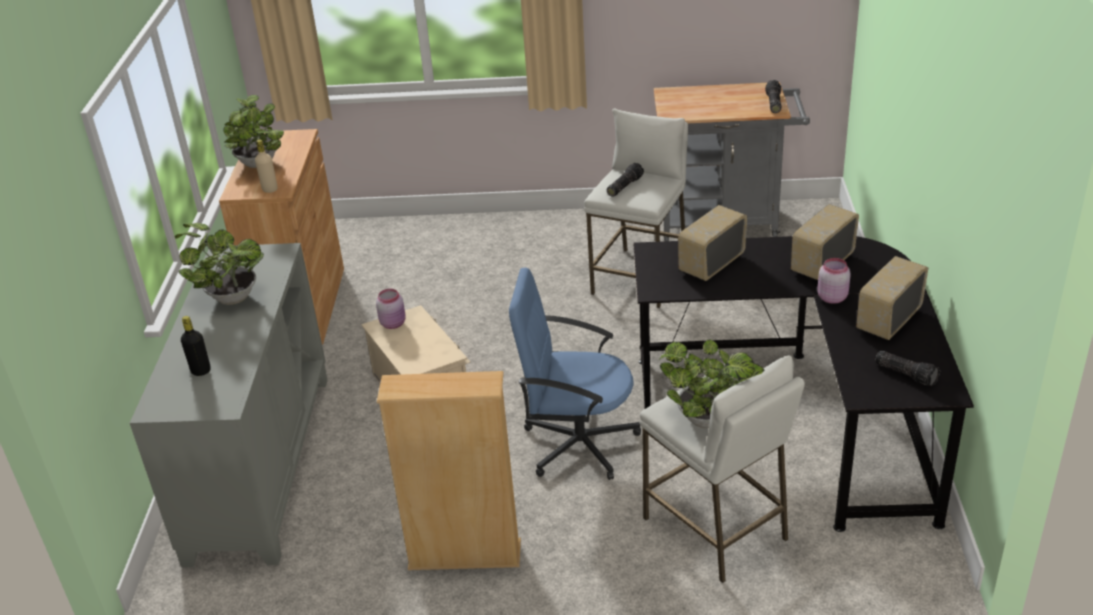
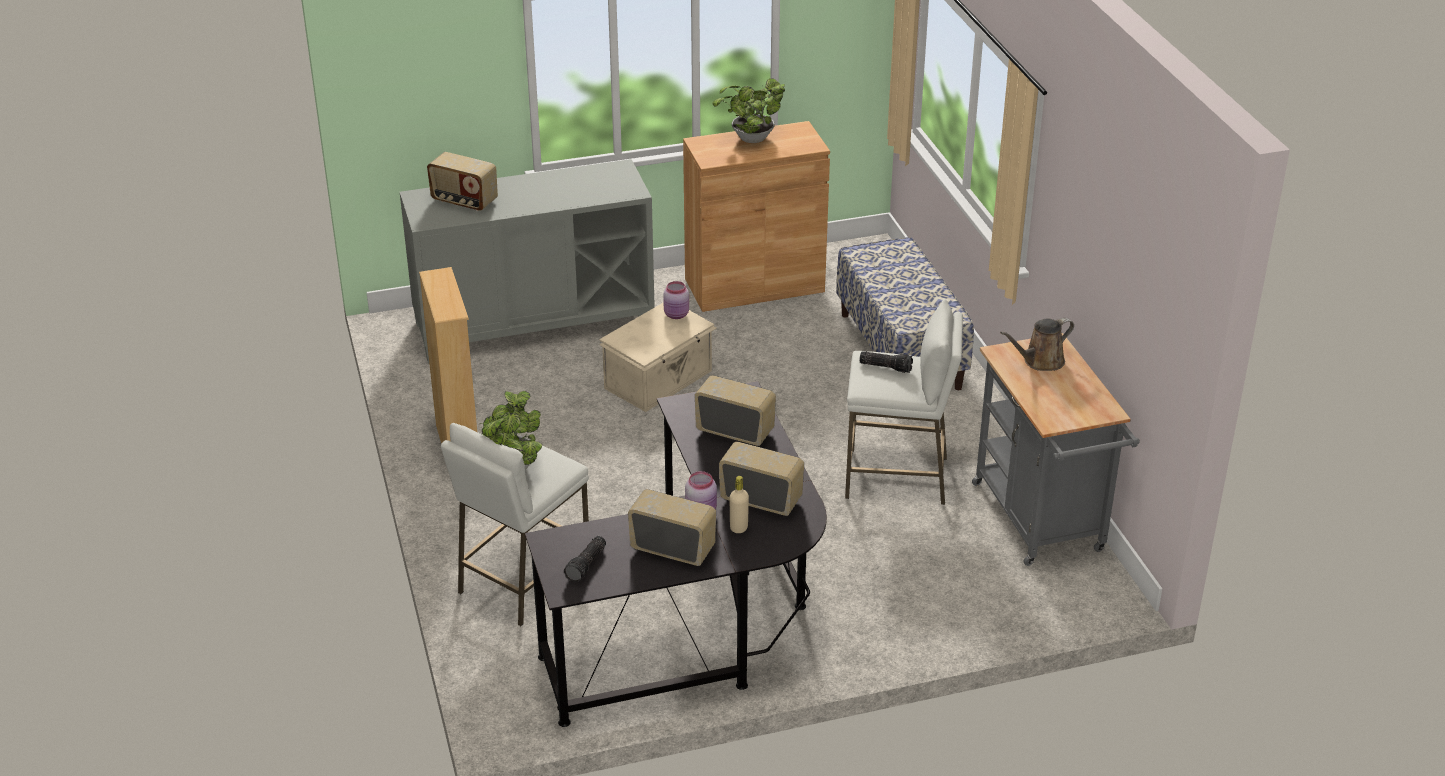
camera: 70 degrees right, 0 degrees up
potted plant [175,223,264,305] -> none
black bottle [181,316,211,376] -> radio [427,152,498,211]
beige bottle [255,140,278,193] -> beige bottle moved to [729,476,749,533]
blue office chair [509,268,641,480] -> none
flashlight [765,80,782,113] -> none
none -> bench [836,237,974,390]
none -> brown watering can [1000,318,1074,371]

